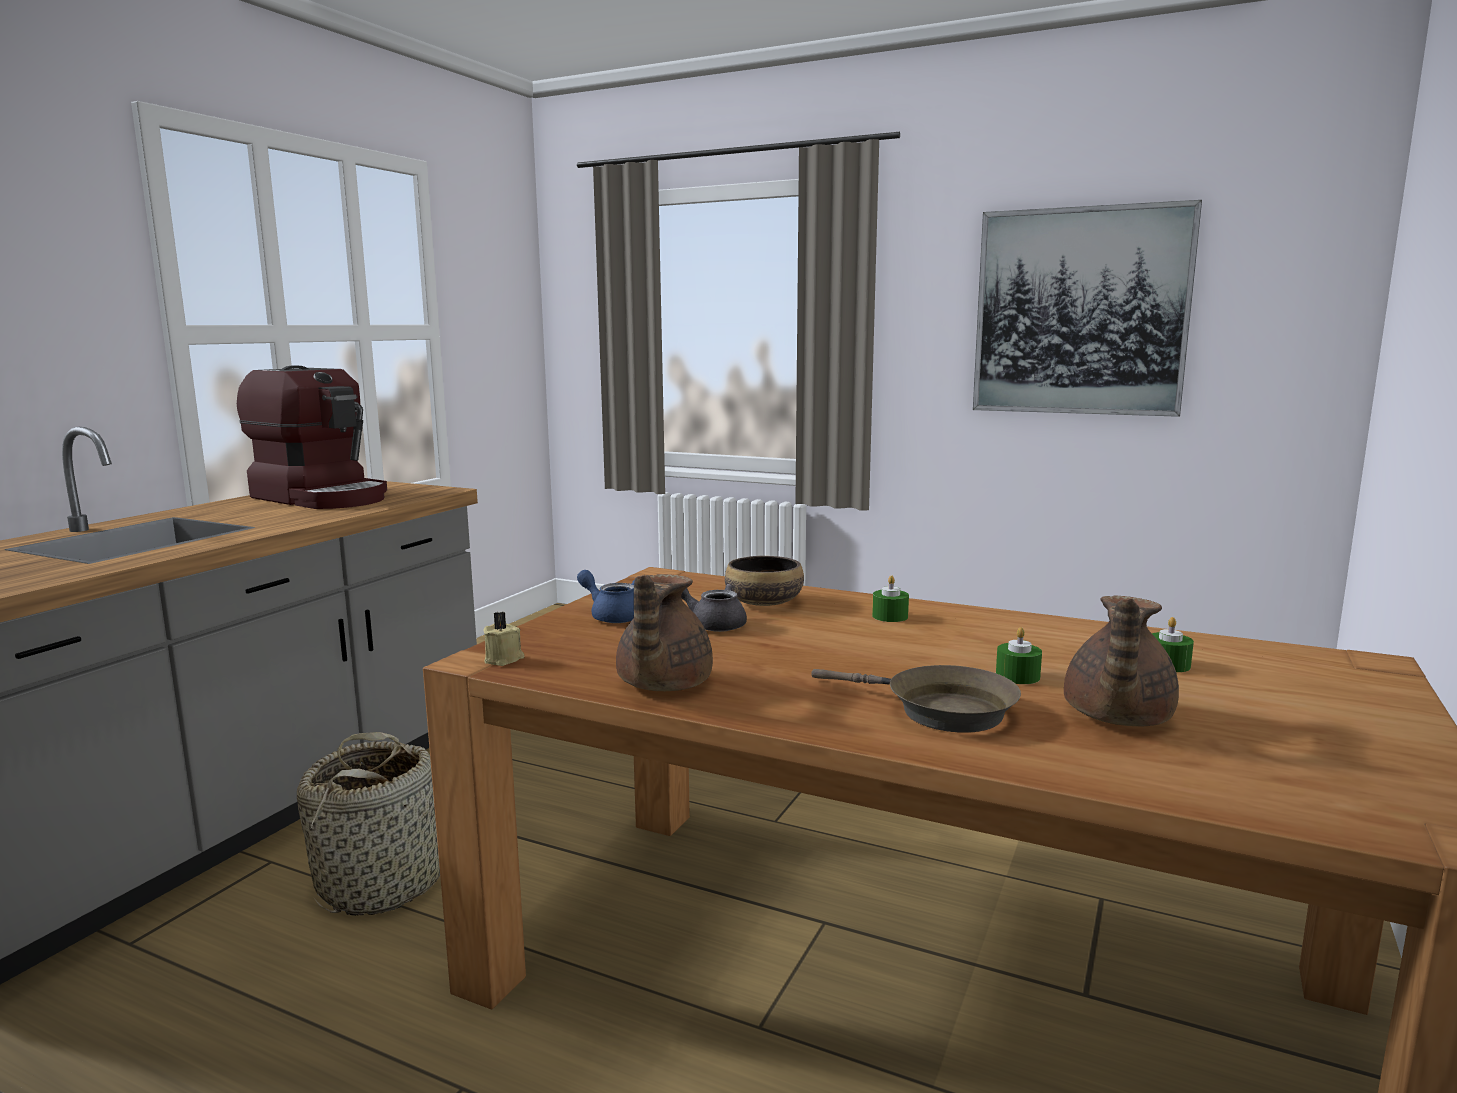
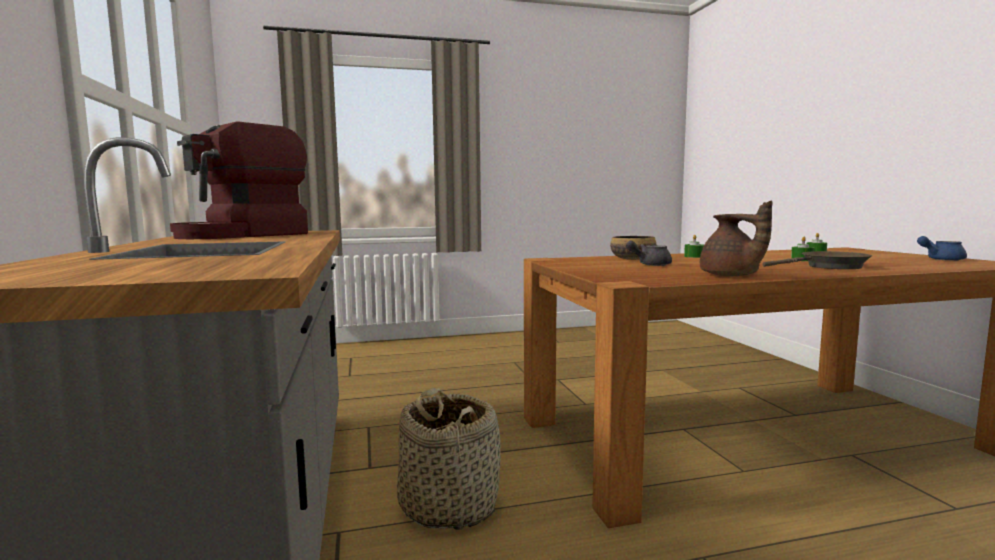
camera: 40 degrees left, 5 degrees down
coffee machine [237,365,387,509] -> coffee machine turned 135 degrees clockwise [170,121,308,239]
beige candle [483,612,525,666] -> none
blue teapot [577,570,635,623] -> blue teapot moved to [917,236,967,261]
picture [973,200,1202,417] -> none
brown teapot [1064,595,1179,727] -> none

